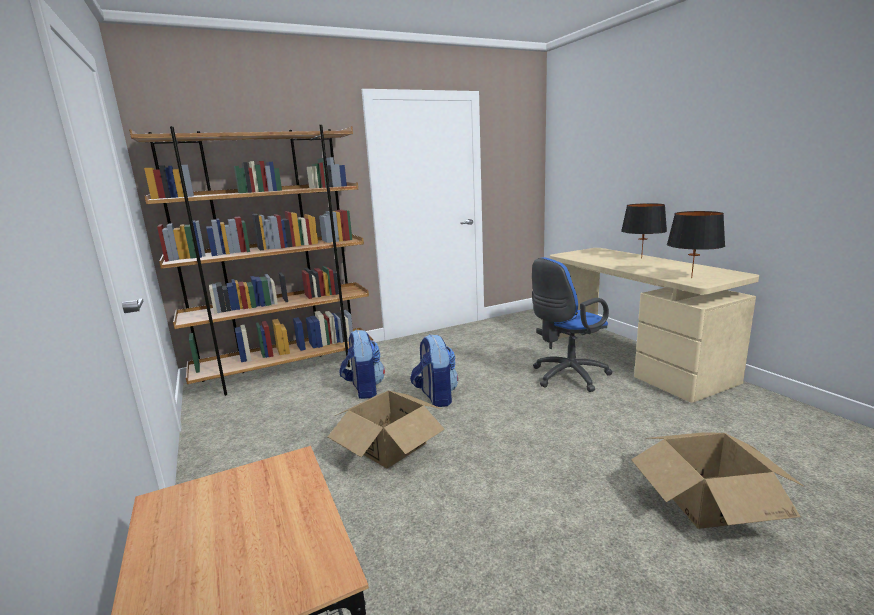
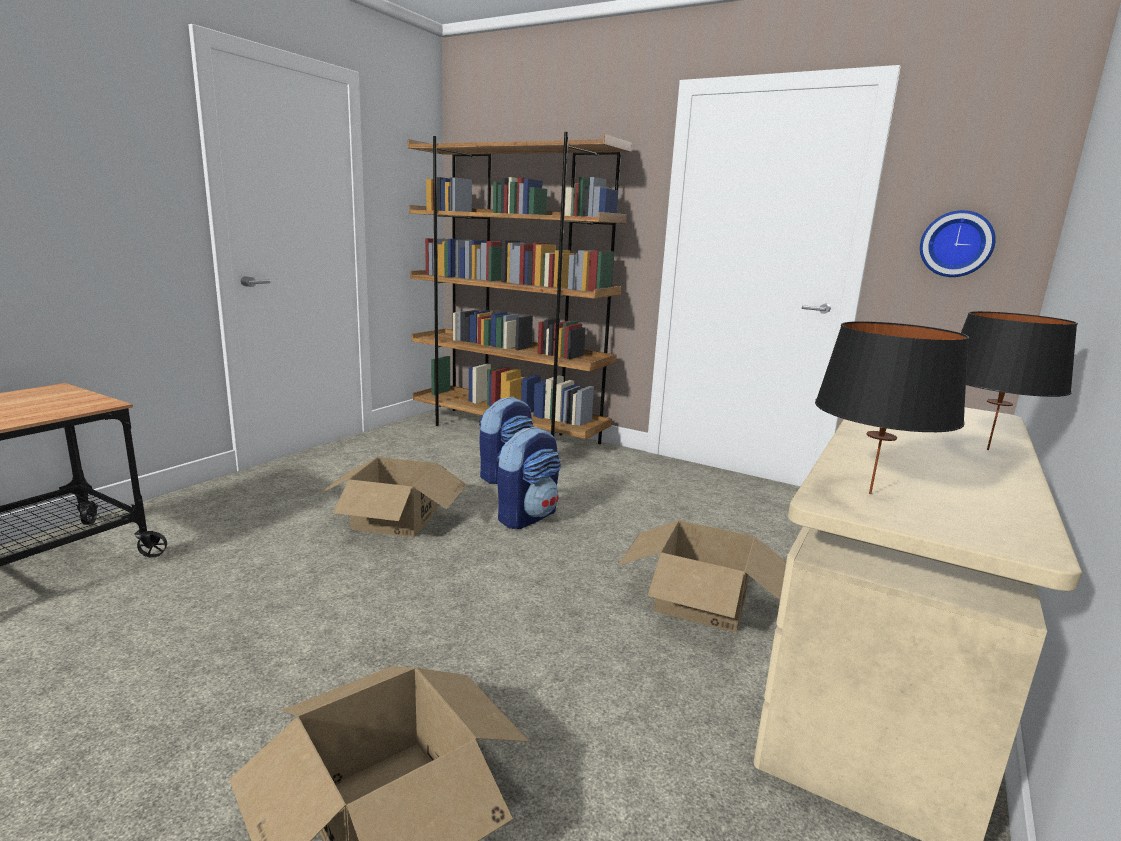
camera: 55 degrees right, 0 degrees up
blue office chair [532,257,613,392] -> cardboard box [618,520,786,632]
none -> wall clock [920,210,996,277]

